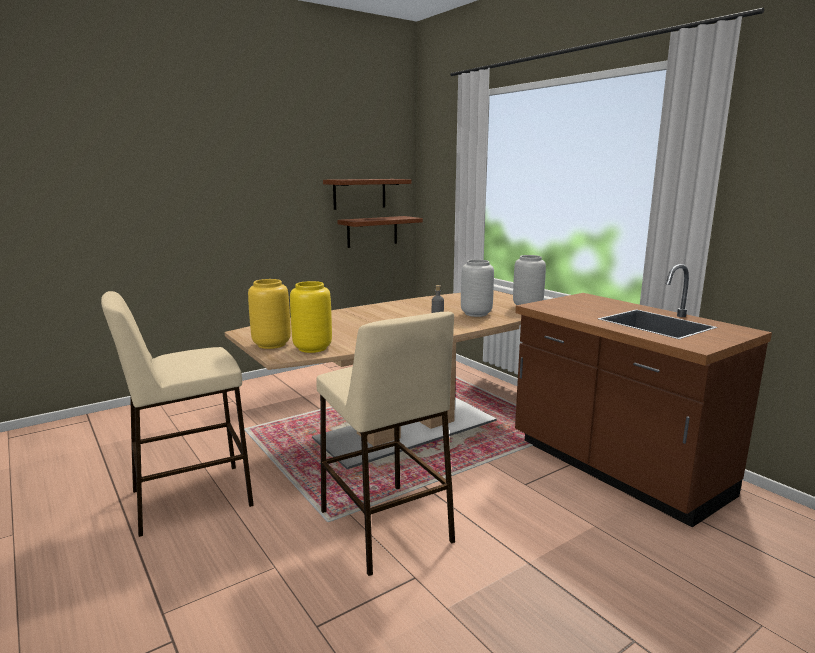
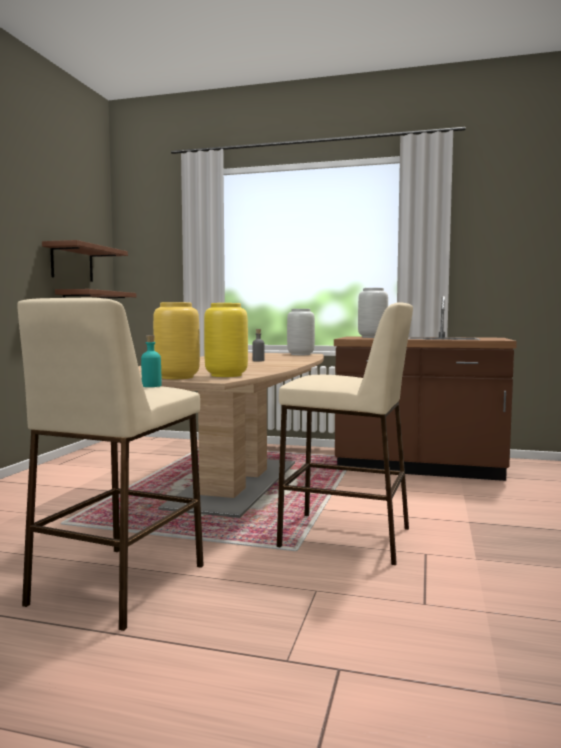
camera: 40 degrees left, 10 degrees down
grey vase [461,259,494,317] -> grey vase moved to [358,288,388,338]
none -> turquoise bottle [141,335,162,387]

